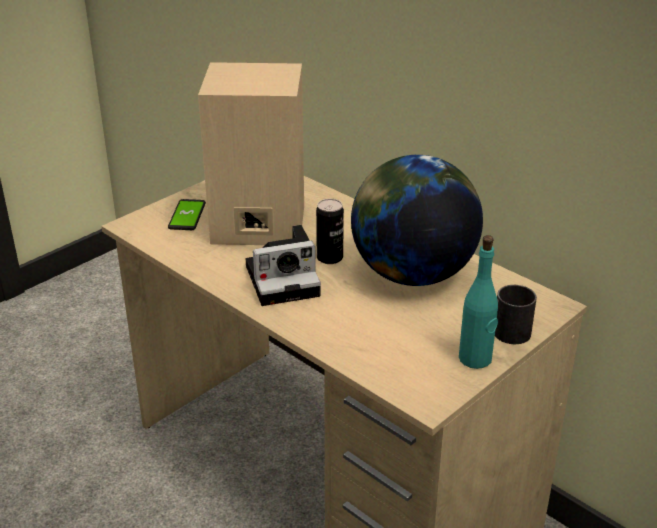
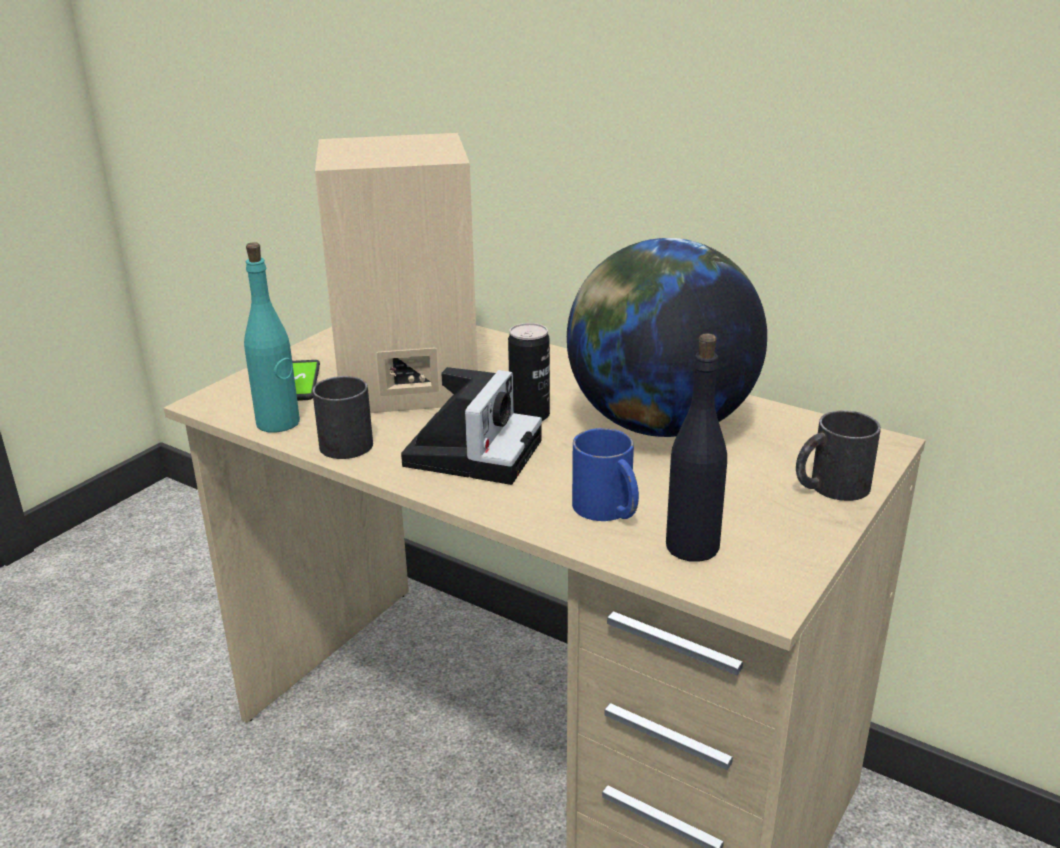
camera: 10 degrees left, 5 degrees down
camera [246,225,321,306] -> camera turned 45 degrees counterclockwise [401,367,542,485]
turquoise bottle [459,235,498,369] -> turquoise bottle moved to [244,242,300,433]
none -> black mug [312,376,373,459]
none -> blue mug [572,428,639,521]
none -> black bottle [666,333,727,562]

